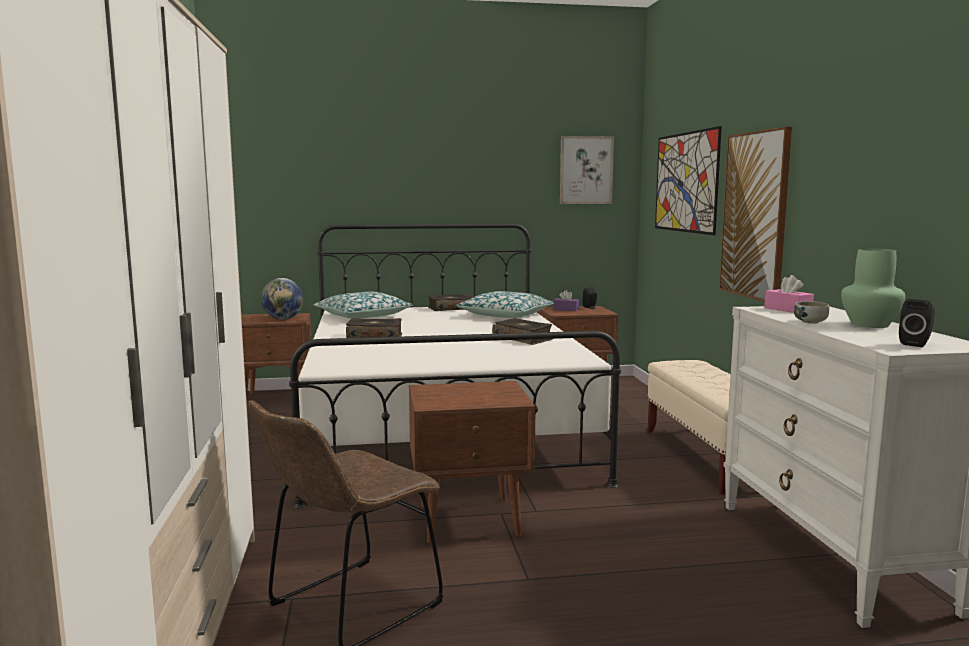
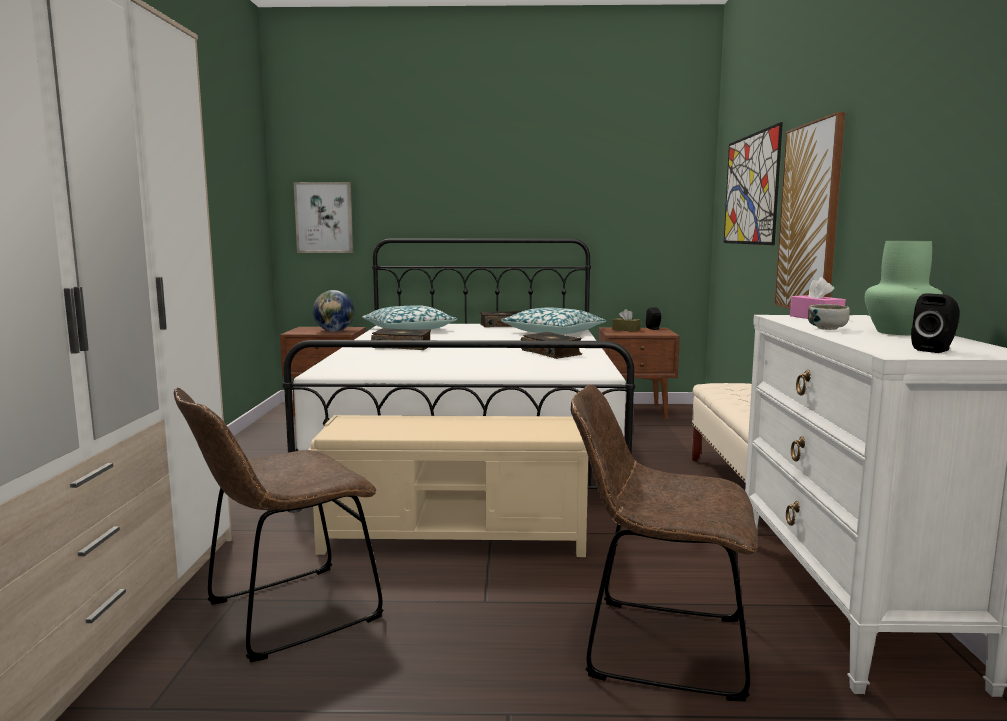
camera: 10 degrees right, 0 degrees up
brown nightstand [409,381,536,543] -> beige bench [308,415,588,557]
purple tissue box [553,290,579,311] -> brown tissue box [612,309,641,332]
picture [560,136,614,204] -> picture moved to [294,182,353,253]
none -> brown chair [571,384,757,701]

